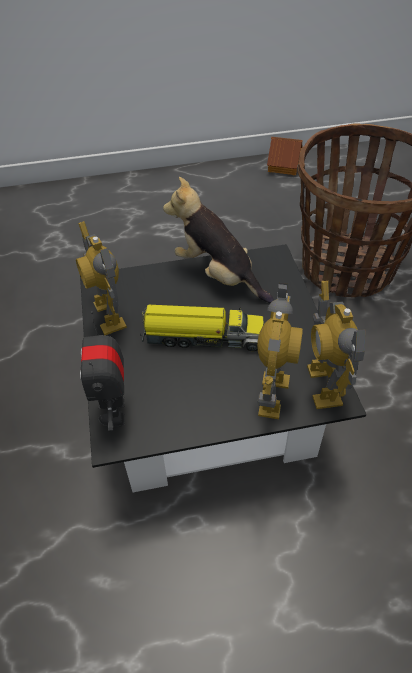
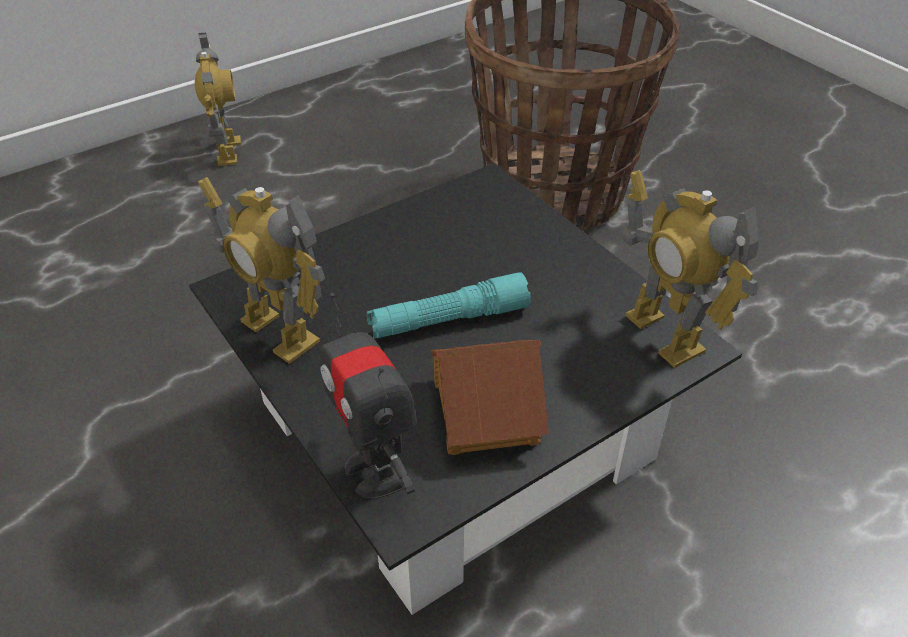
camera: 25 degrees left, 5 degrees down
toy truck [140,305,263,351] -> turquoise flashlight [367,272,531,339]
plush toy [163,177,274,303] -> none
toy robot [257,283,303,419] -> toy robot moved to [195,33,241,166]
toy house [267,137,303,175] -> toy house moved to [431,340,549,455]

